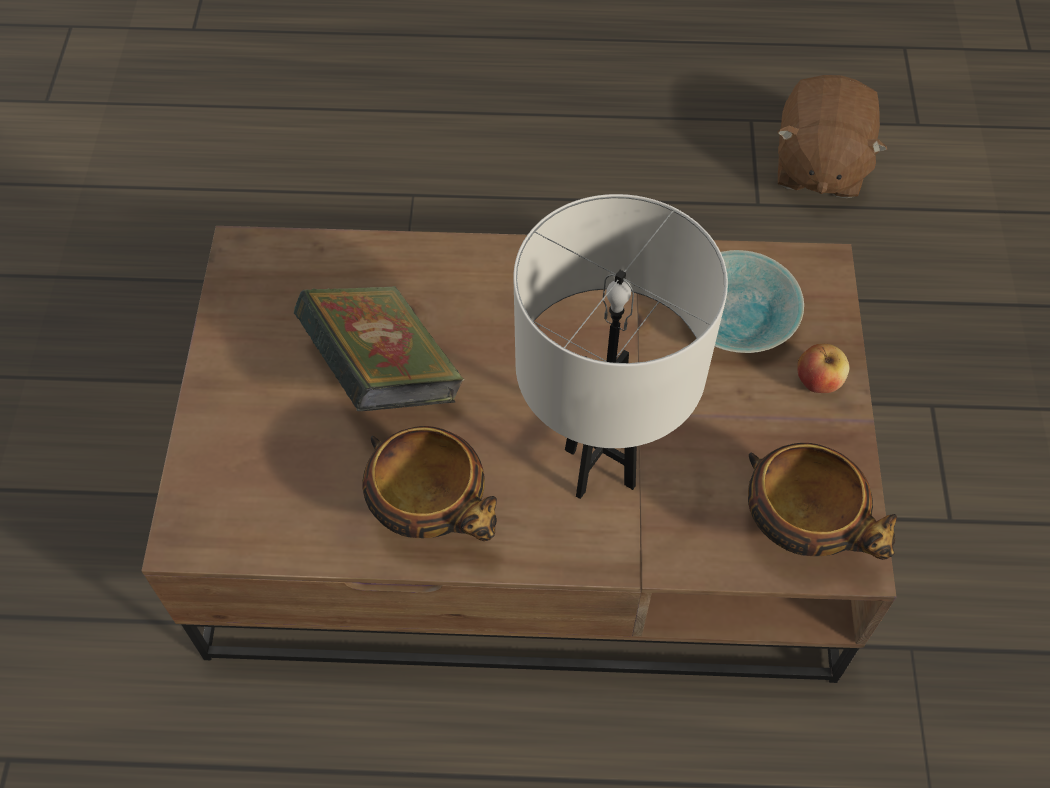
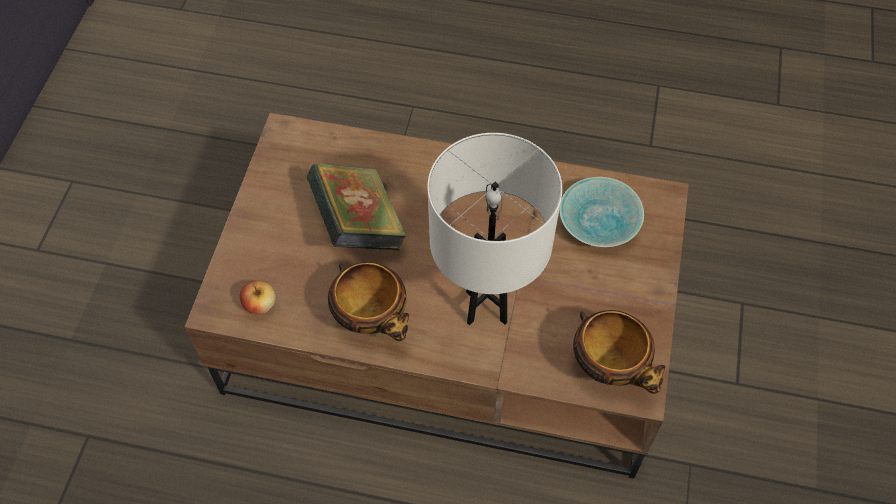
camera: 10 degrees right, 0 degrees up
brown plush toy [777,75,887,198] -> none
apple [797,344,850,393] -> apple moved to [240,280,276,315]

